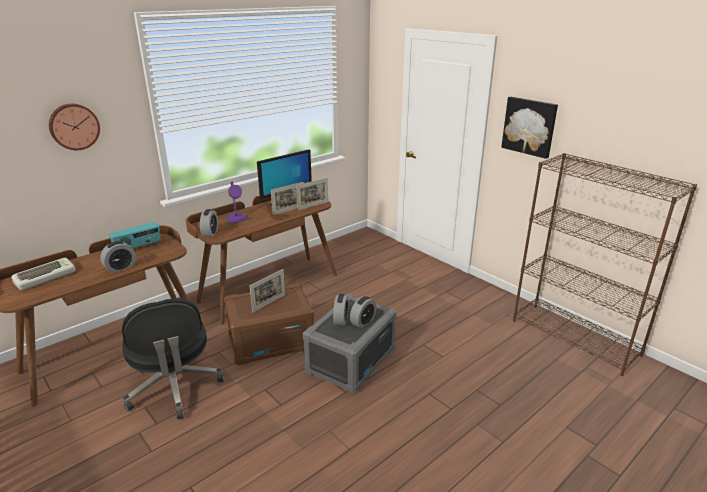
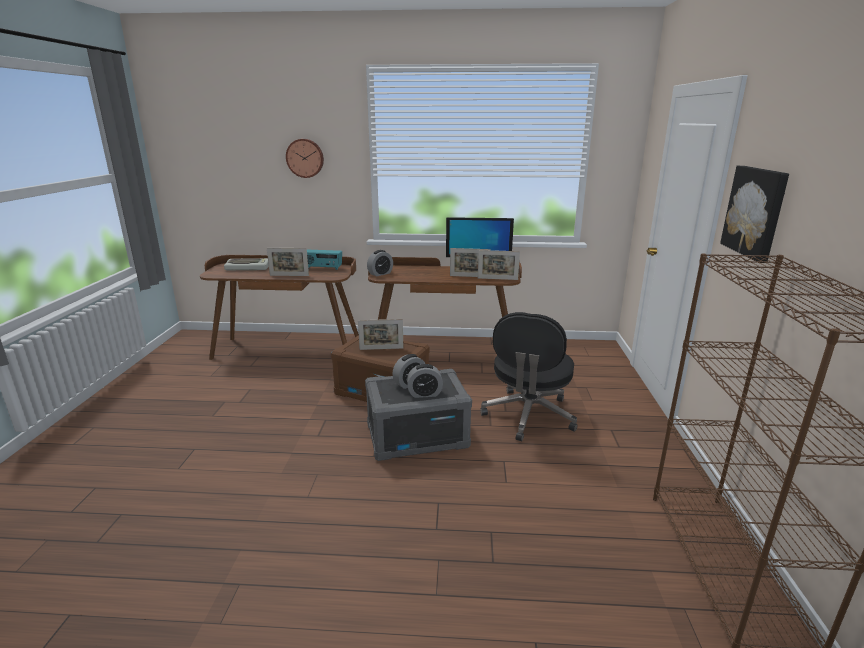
camera: 45 degrees right, 5 degrees down
alarm clock [100,241,136,273] -> picture frame [267,248,309,276]
black office chair [122,298,224,419] -> black office chair moved to [480,312,577,441]
purple table lamp [226,182,246,223] -> none

